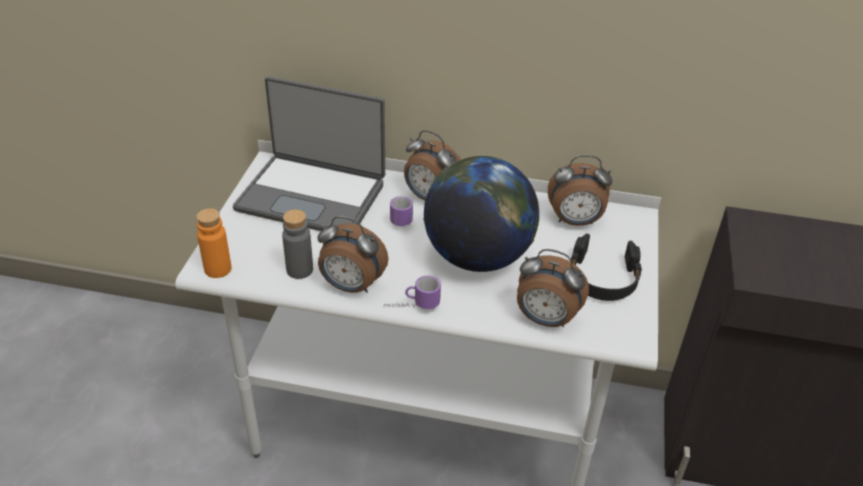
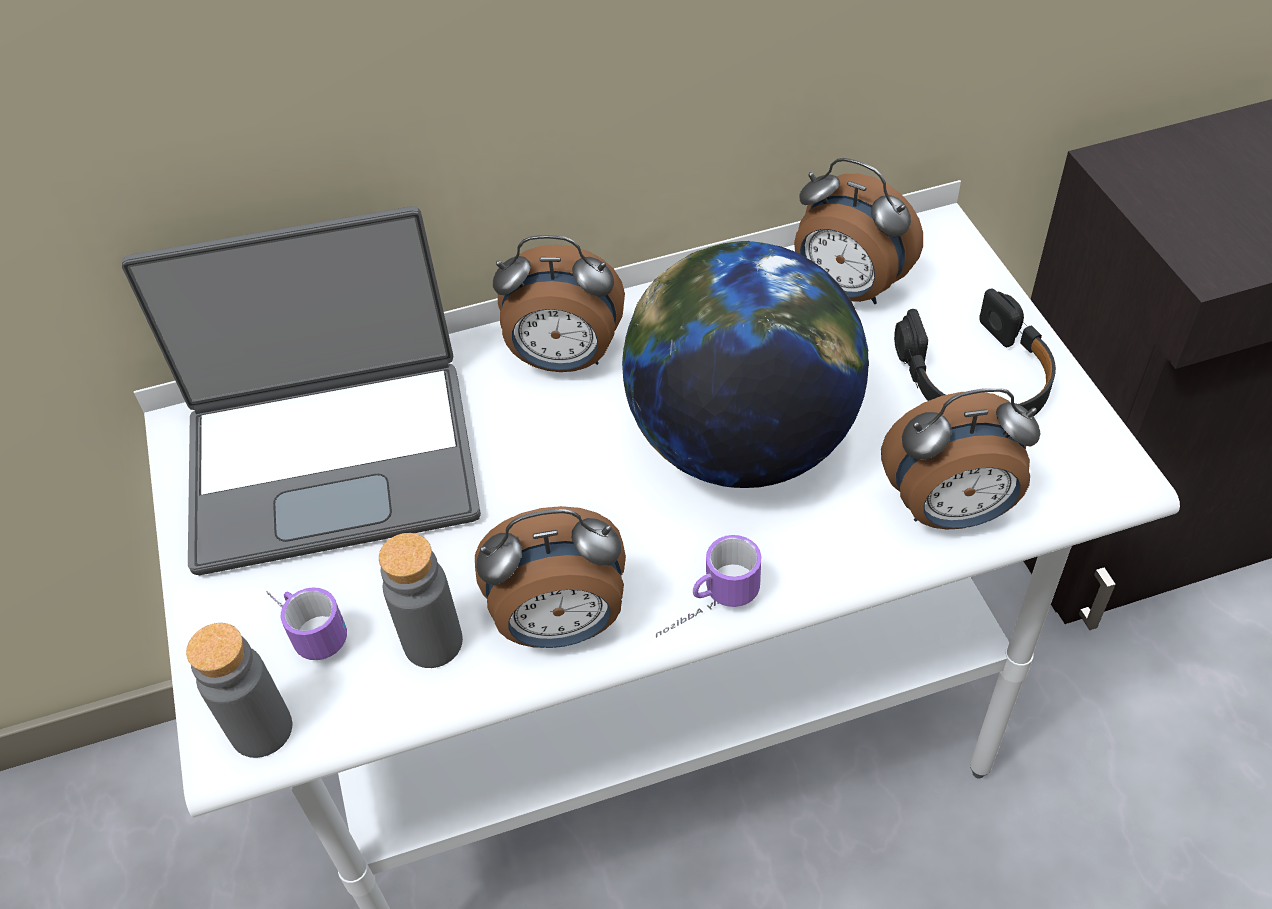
camera: 25 degrees left, 10 degrees up
orange bottle [196,208,232,278] -> grey bottle [186,623,292,758]
mug [390,196,413,226] -> mug moved to [266,587,347,660]
alarm clock [548,155,612,226] -> alarm clock turned 60 degrees clockwise [794,158,923,304]

